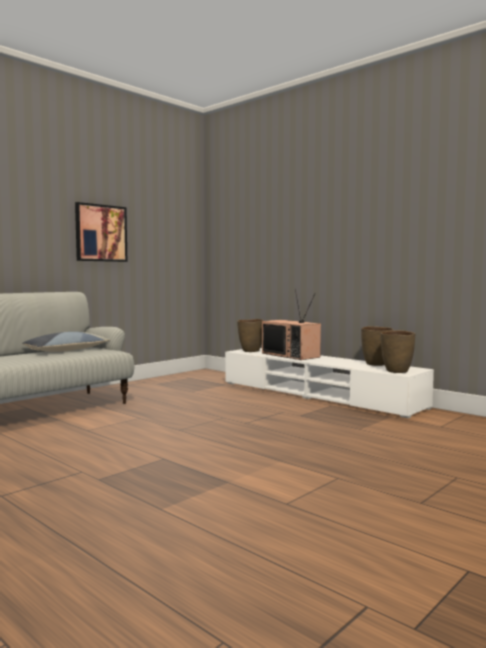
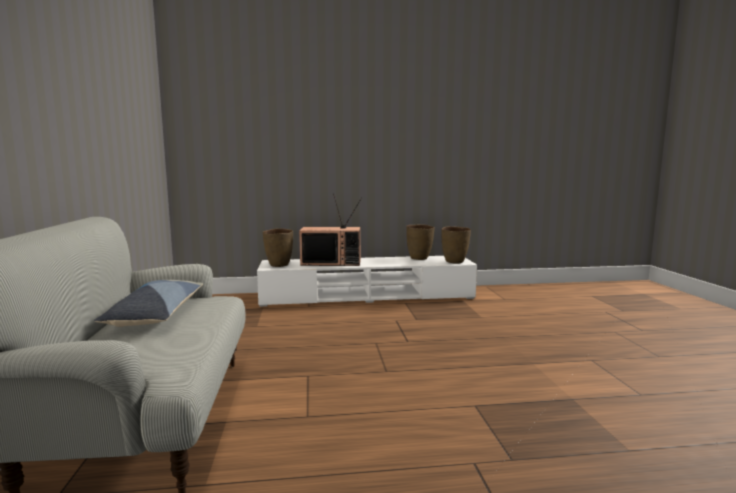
camera: 50 degrees left, 5 degrees up
picture [75,202,127,262] -> none

